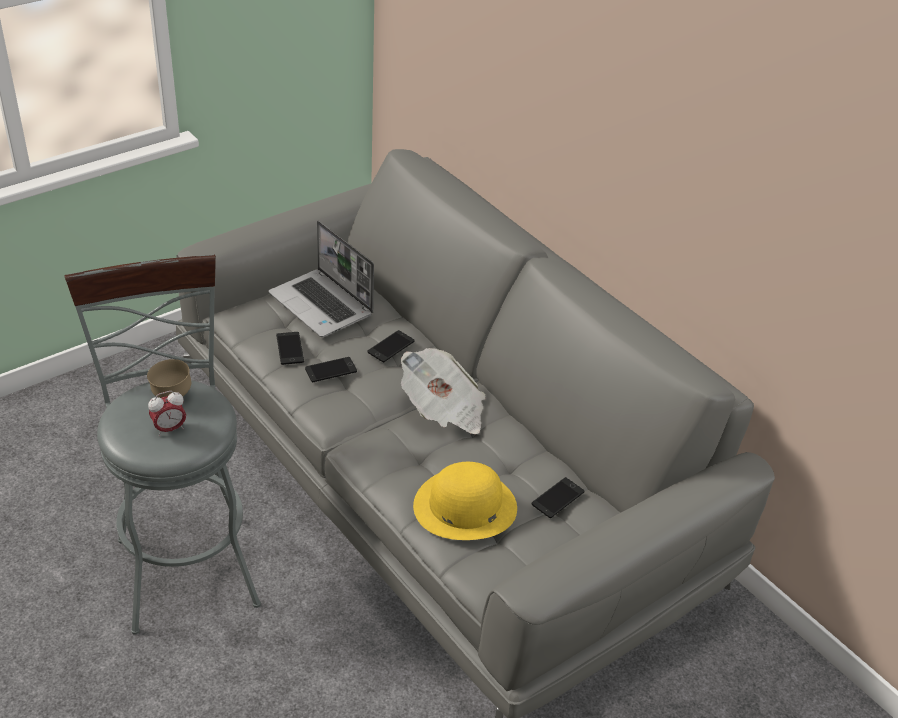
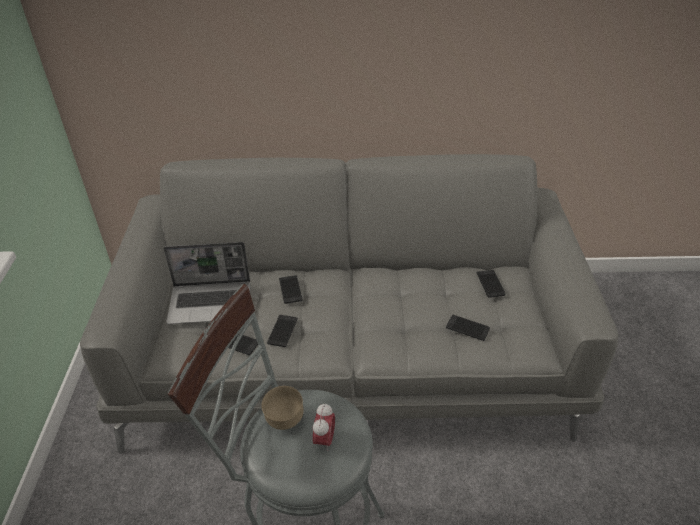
camera: 50 degrees left, 0 degrees up
newspaper [401,348,485,434] -> none
yellow hat [413,462,517,540] -> phone [446,315,490,341]

